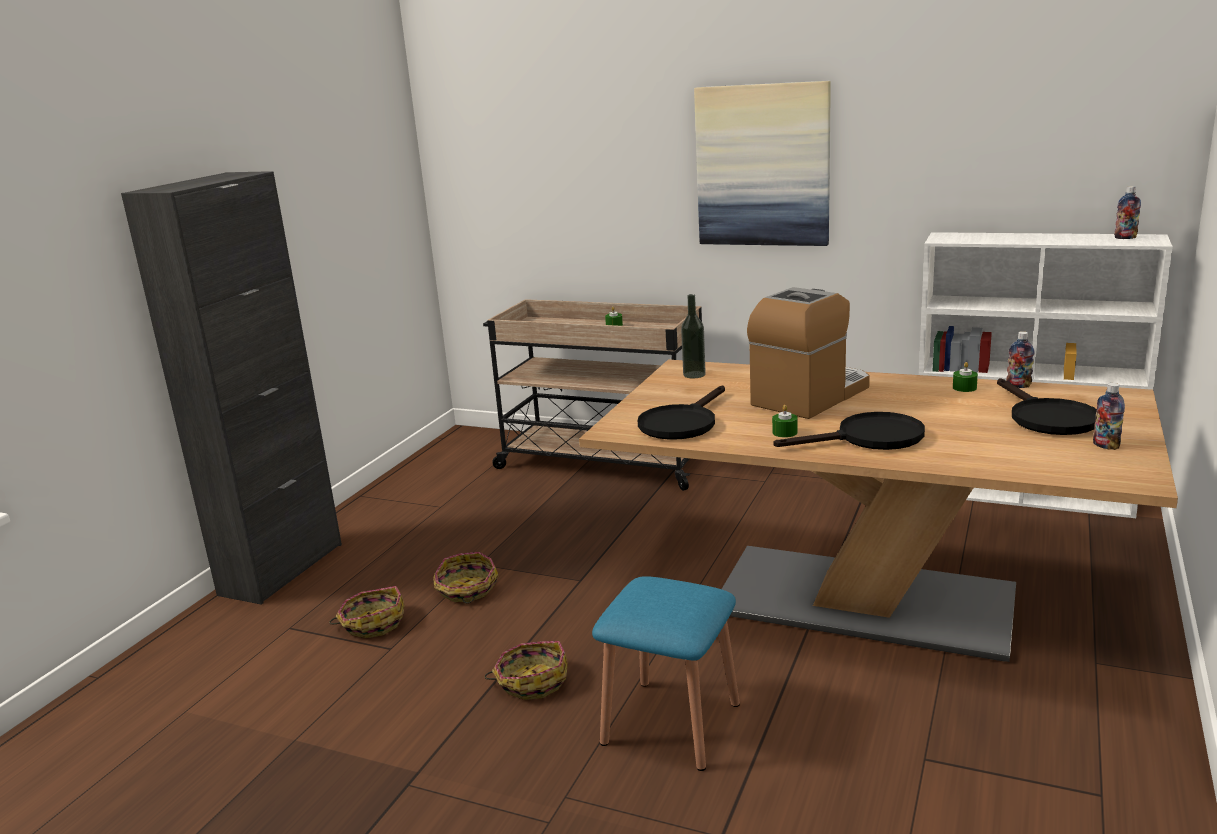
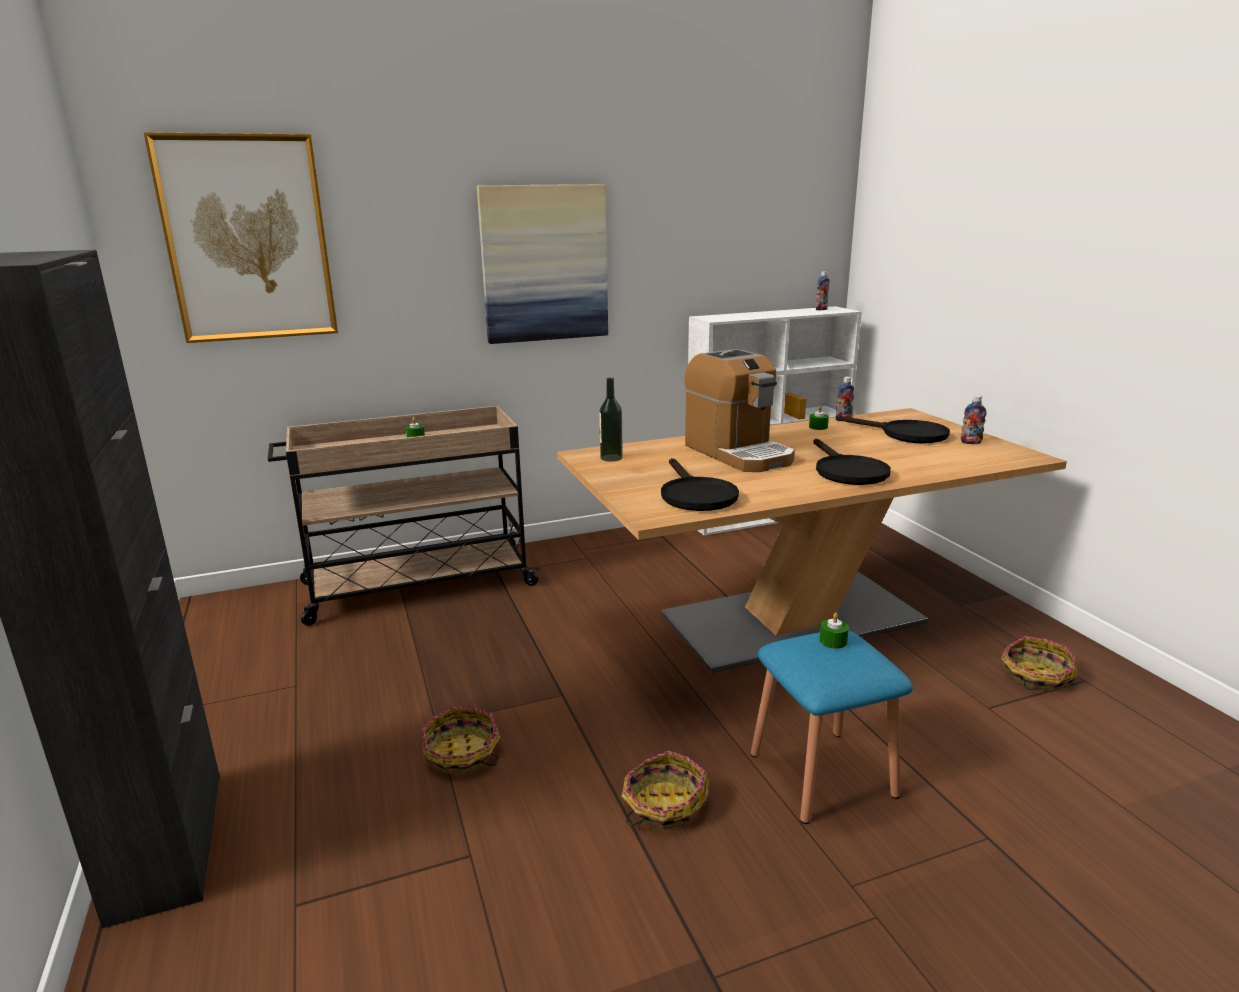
camera: 45 degrees left, 0 degrees up
basket [329,586,405,638] -> basket moved to [1001,636,1077,692]
coffee machine [747,287,870,419] -> coffee machine turned 150 degrees clockwise [685,349,795,472]
green candle [772,405,798,438] -> green candle moved to [819,613,849,649]
black frying pan [774,412,925,450] -> black frying pan turned 135 degrees clockwise [813,439,891,485]
none -> picture [143,132,338,343]

